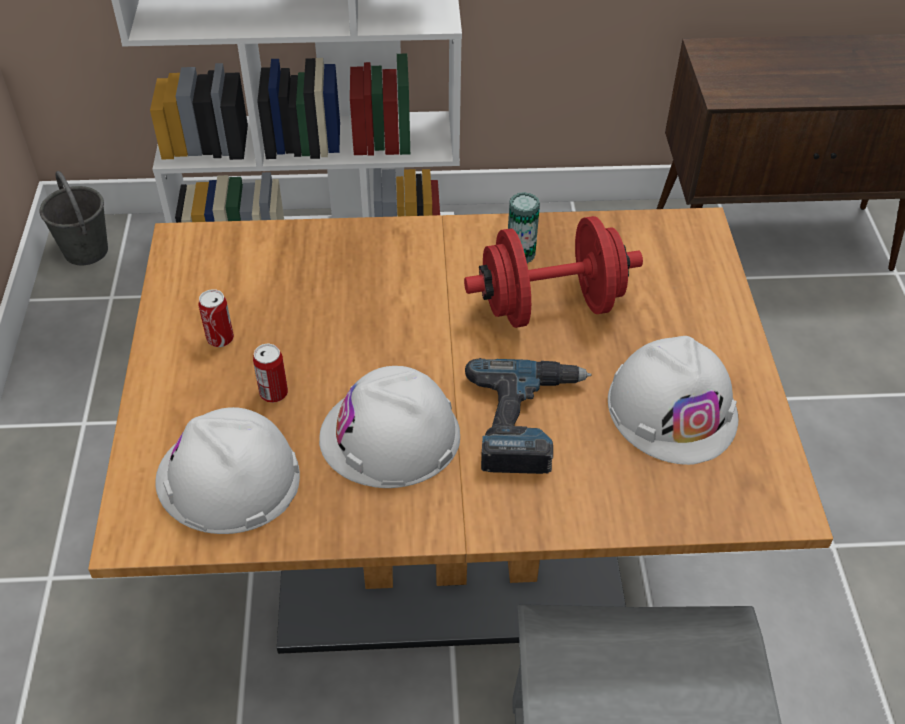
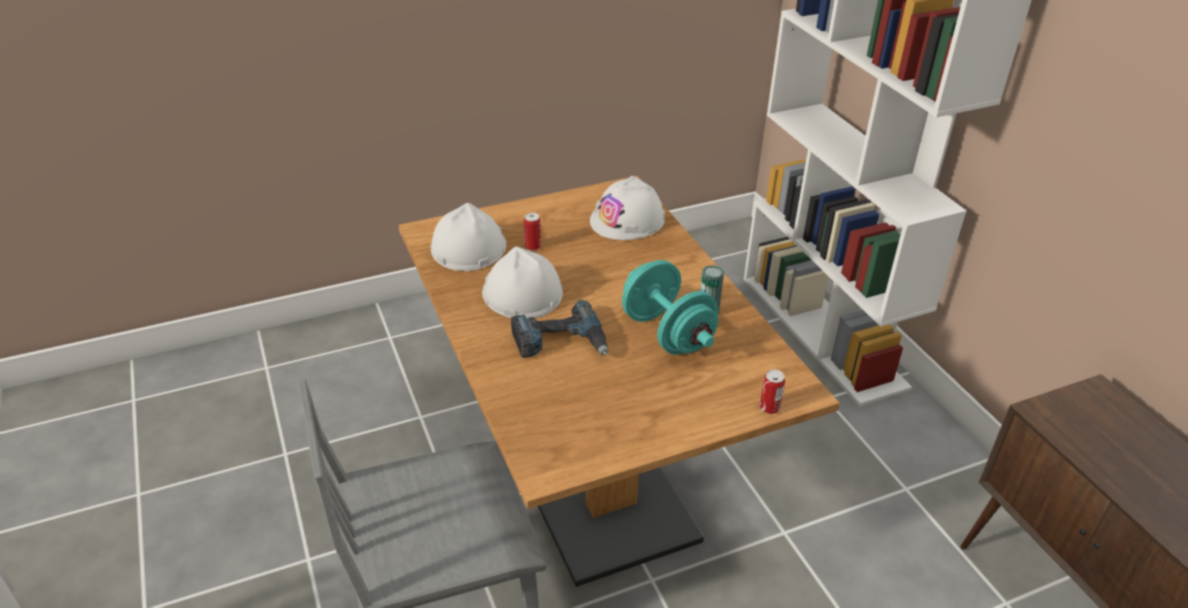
camera: 70 degrees right, 10 degrees down
grey bucket [40,171,108,265] -> none
can [198,289,234,347] -> can moved to [760,369,785,414]
red dumbbell [464,216,643,328] -> turquoise dumbbell [622,260,718,355]
white hard hat [608,336,738,465] -> white hard hat moved to [590,176,665,240]

